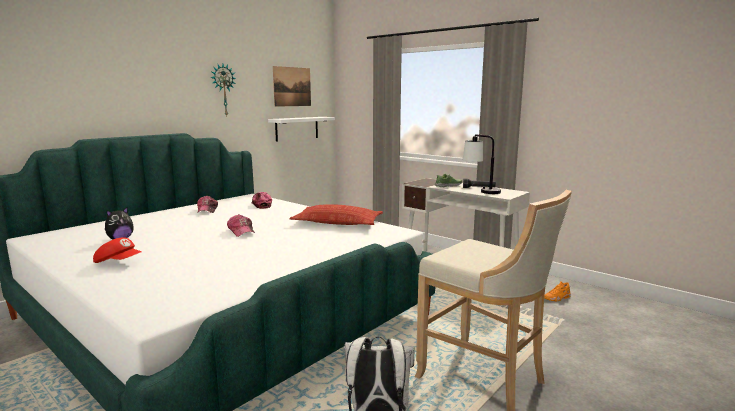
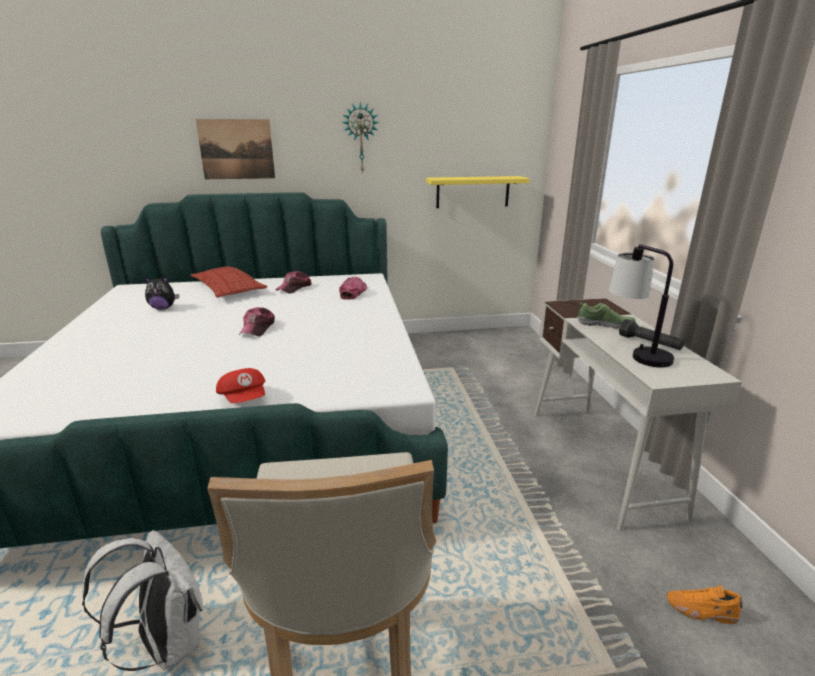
camera: 40 degrees right, 10 degrees up
red cap [93,237,141,263] -> red cap moved to [216,368,265,403]
white shelf [268,117,335,142] -> yellow shelf [426,176,530,208]
picture [273,66,311,107] -> picture moved to [196,119,275,179]
pillow [290,204,383,225] -> pillow moved to [191,267,268,298]

